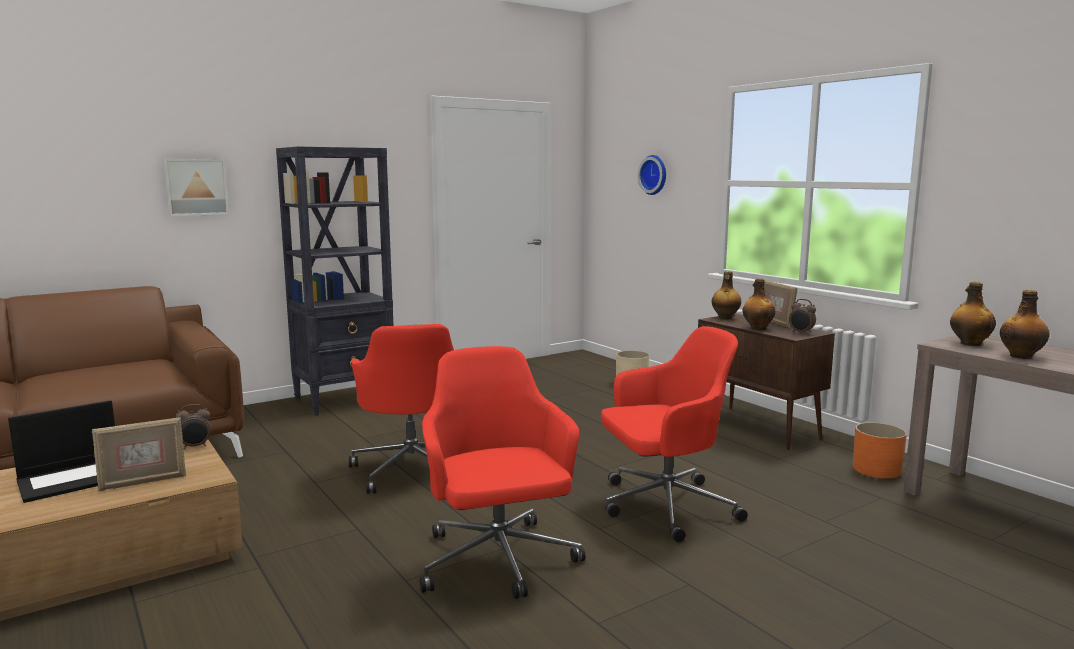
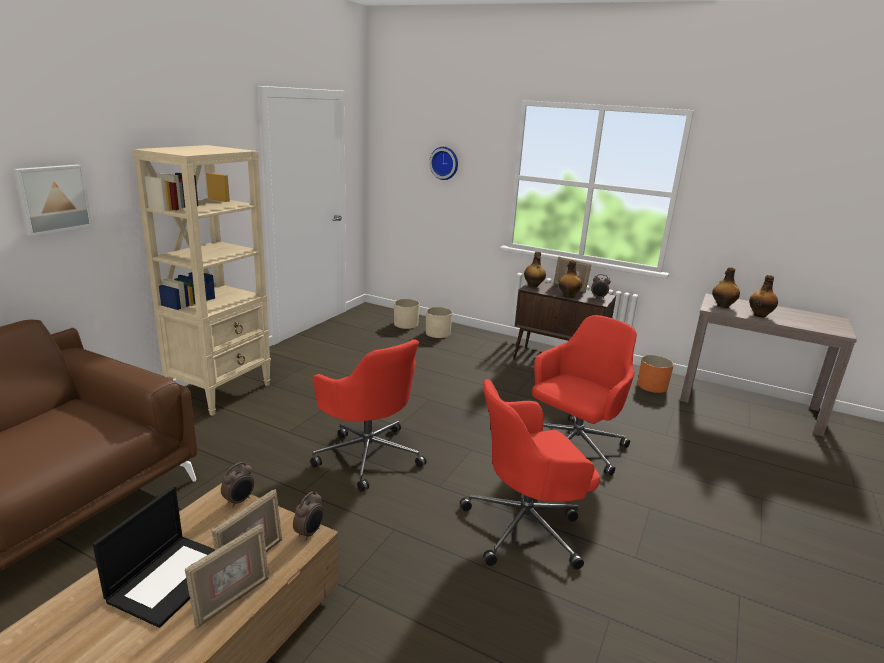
camera: 30 degrees left, 10 degrees up
black bookcase [276,147,394,416] -> beige bookcase [132,145,271,416]
red office chair [420,346,586,599] -> red office chair turned 60 degrees counterclockwise [460,379,600,569]
none -> picture frame [185,524,270,629]
none -> alarm clock [293,491,323,541]
none -> beige planter [394,299,420,329]

